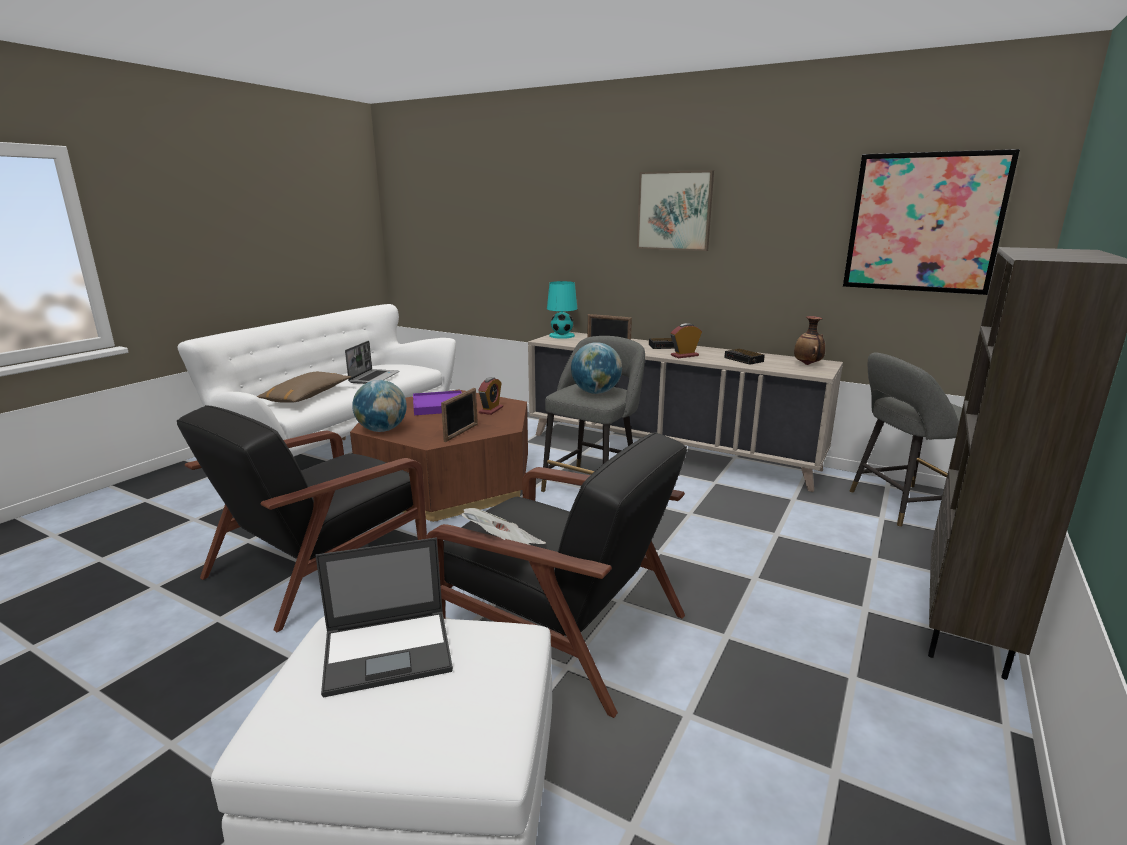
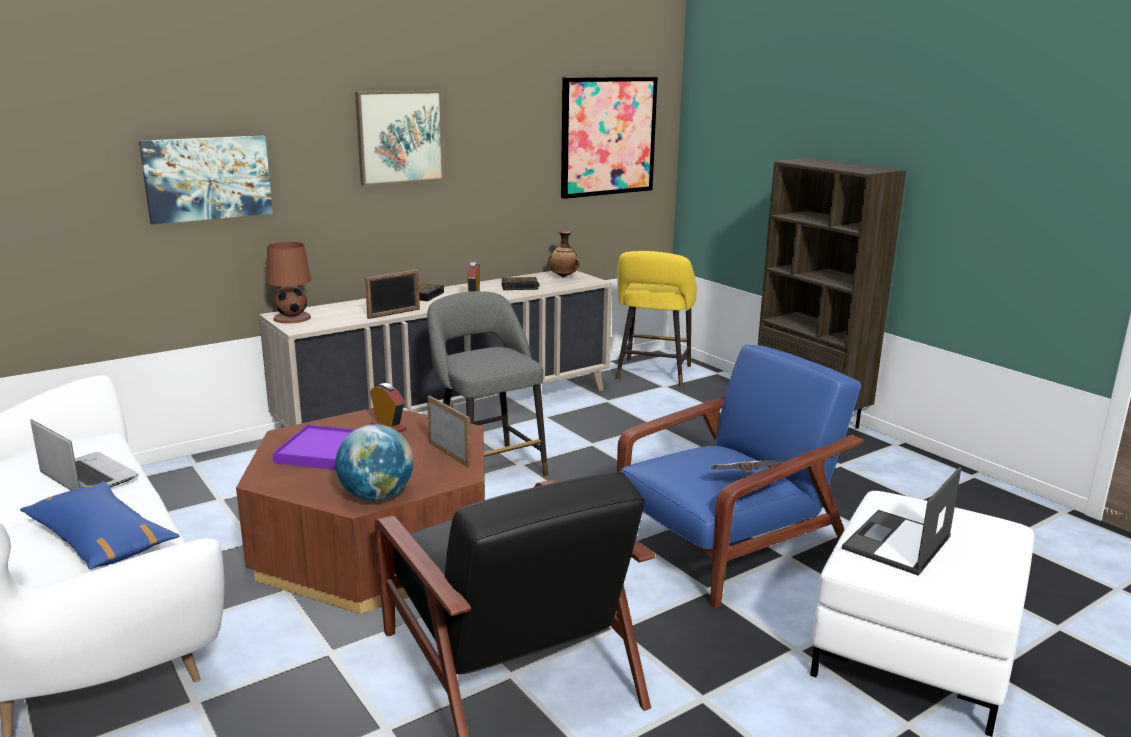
camera: 65 degrees left, 0 degrees up
brown pillow [257,372,351,403] -> blue pillow [20,481,179,569]
laptop [315,538,453,698] -> laptop turned 150 degrees counterclockwise [842,467,961,576]
black armchair [426,432,687,718] -> blue armchair [617,344,864,609]
turquoise table lamp [547,281,577,339] -> brown table lamp [266,242,311,323]
globe [571,342,622,394] -> none
grey stool [850,352,962,527] -> yellow stool [615,251,697,387]
none -> picture [139,136,273,224]

